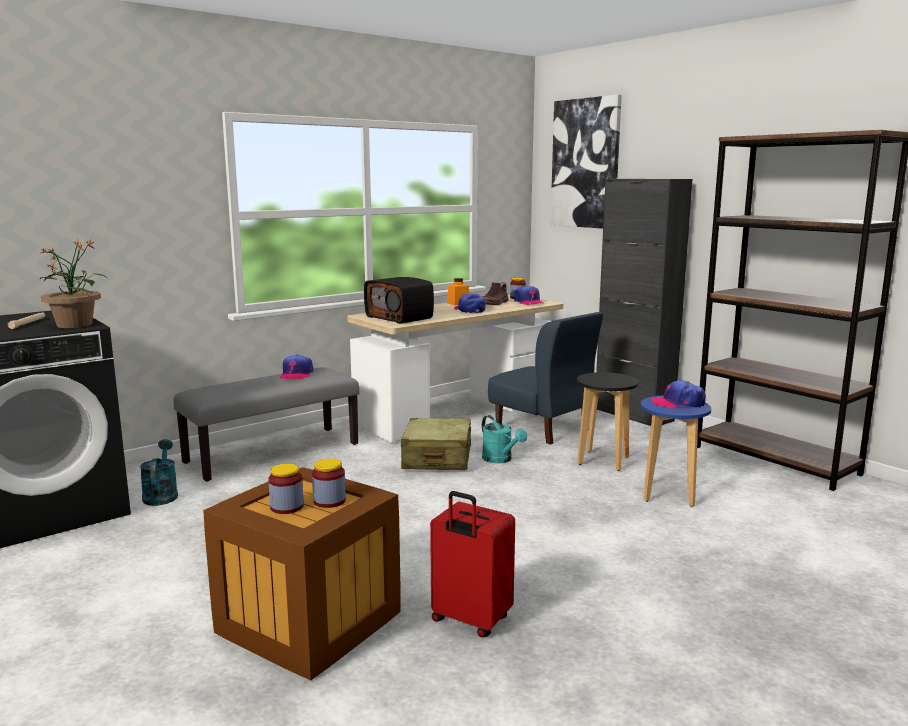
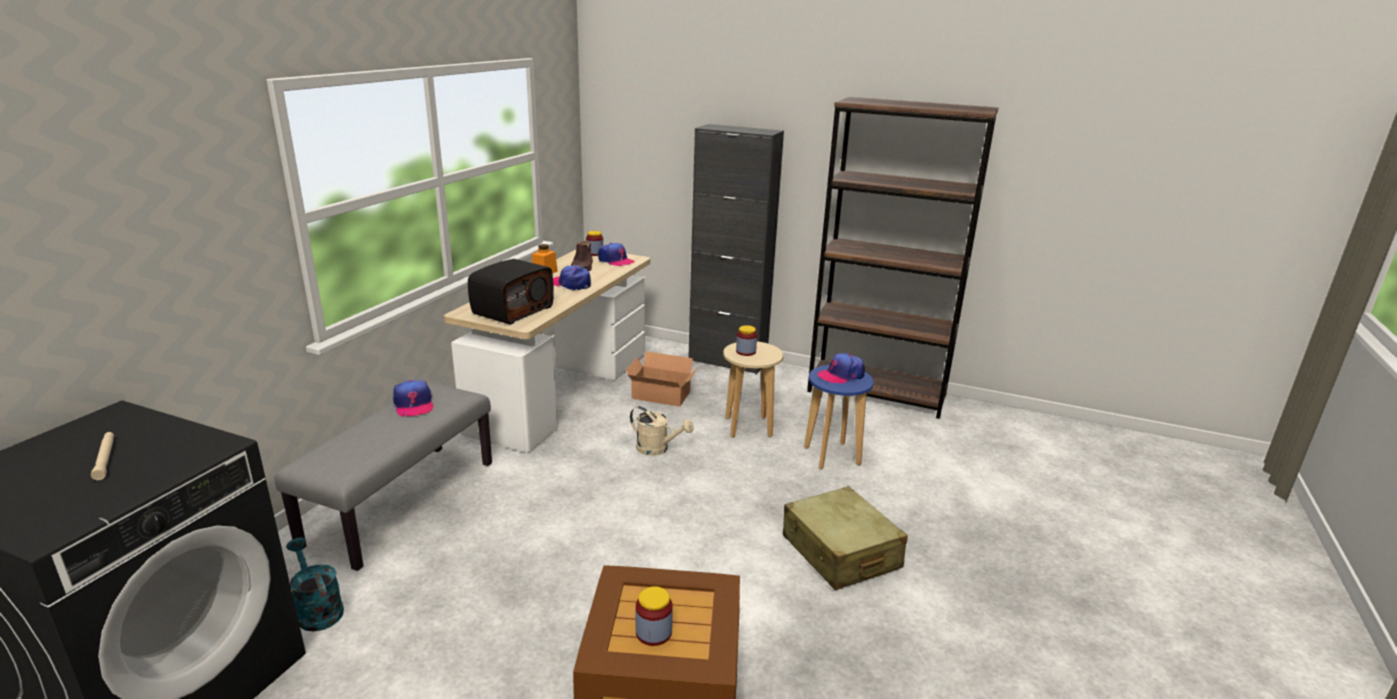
camera: 30 degrees left, 10 degrees up
potted plant [40,239,108,328] -> none
jar [312,458,346,508] -> jar moved to [736,325,757,356]
radio [364,277,434,324] -> radio turned 75 degrees counterclockwise [468,259,554,325]
beige suitcase [401,418,471,470] -> beige suitcase moved to [783,486,908,590]
red suitcase [430,491,515,637] -> none
turquoise watering can [482,415,527,463] -> beige watering can [630,406,694,456]
blue chair [488,312,603,445] -> cardboard box [626,351,699,407]
picture [550,94,622,229] -> none
black stool [577,372,638,471] -> beige stool [723,341,783,438]

